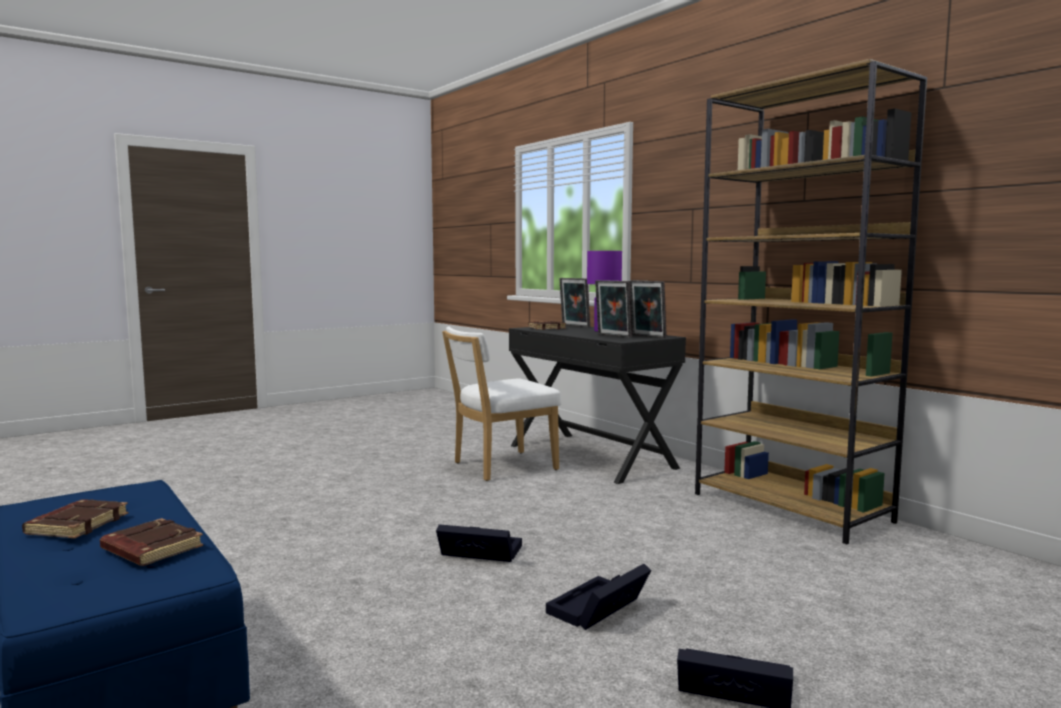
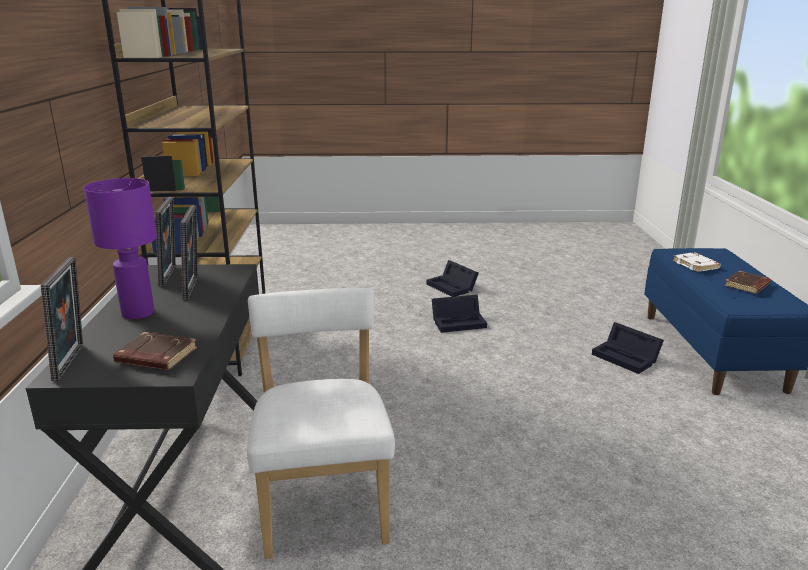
camera: 145 degrees left, 15 degrees up
brown book [100,518,203,566] -> white book [673,252,721,272]
black storage box [436,524,522,562] -> black storage box moved to [592,322,664,374]
white chair [442,326,561,481] -> white chair turned 105 degrees counterclockwise [247,288,395,559]

